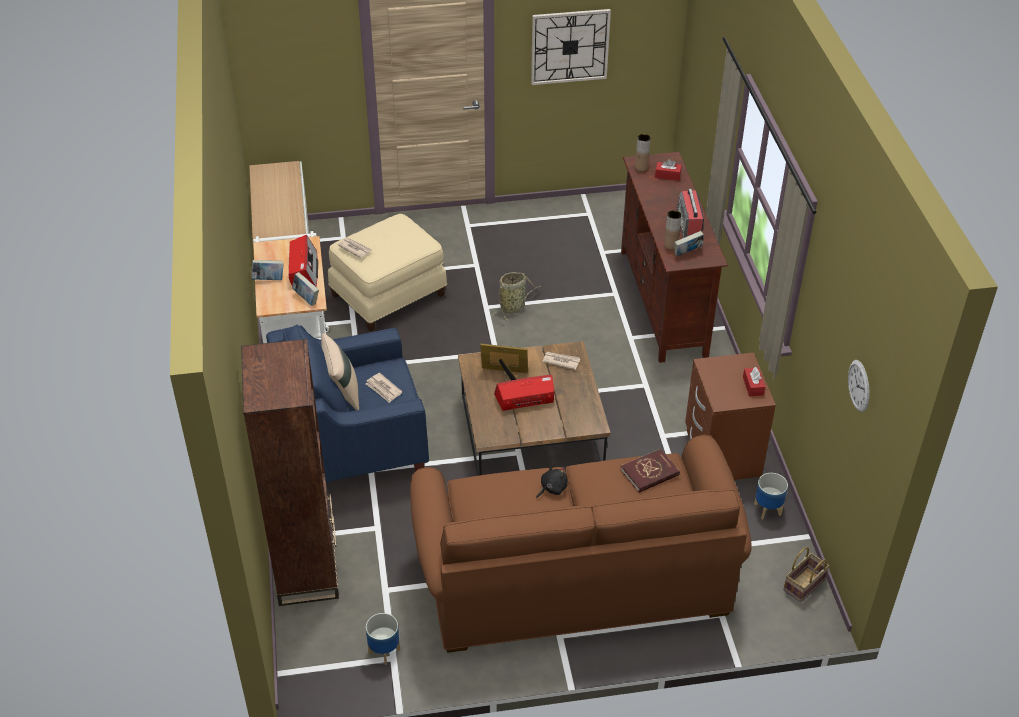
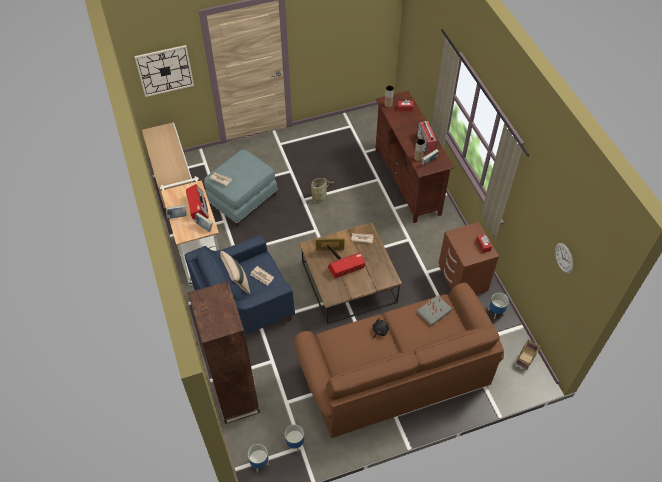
camera: 10 degrees left, 10 degrees up
beige ottoman [328,214,447,332] -> blue ottoman [204,149,278,227]
wall clock [531,9,611,85] -> wall clock moved to [134,45,194,97]
red book [620,449,680,493] -> grey book [417,295,452,326]
none -> planter [248,444,269,473]

